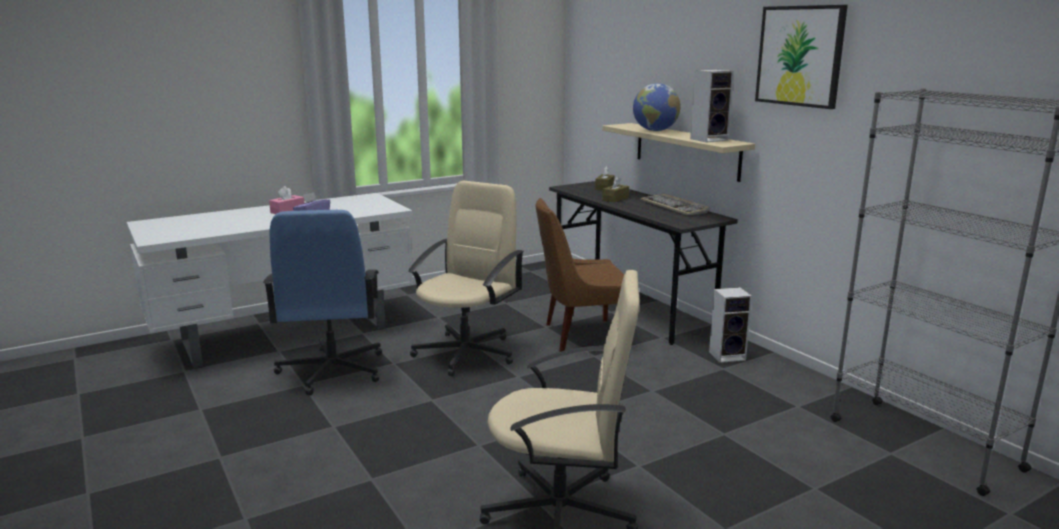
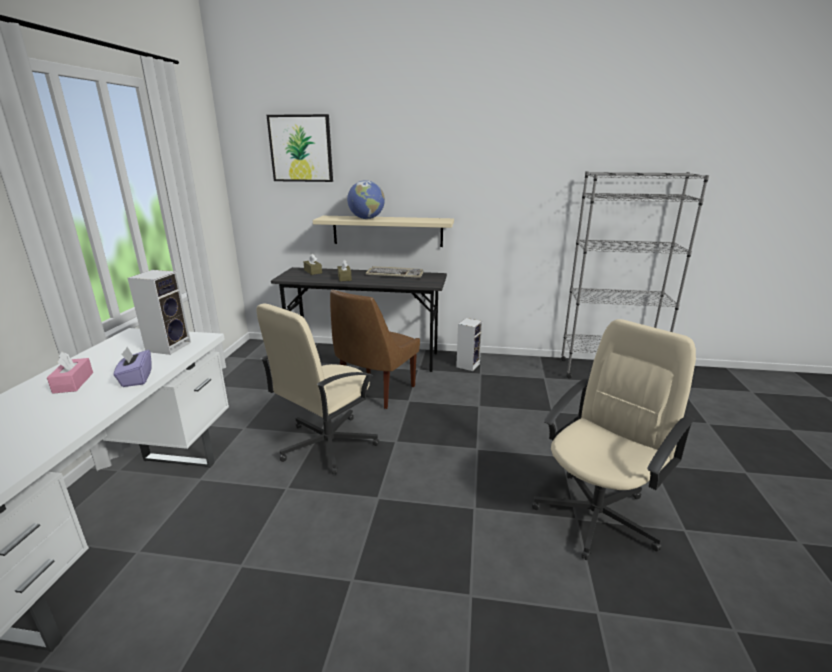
camera: 50 degrees left, 5 degrees up
blue office chair [263,210,382,396] -> none
beige office chair [408,180,524,376] -> beige office chair turned 120 degrees counterclockwise [257,303,379,475]
speaker [690,70,734,143] -> speaker moved to [128,270,191,355]
picture [755,5,848,109] -> picture moved to [267,114,333,182]

